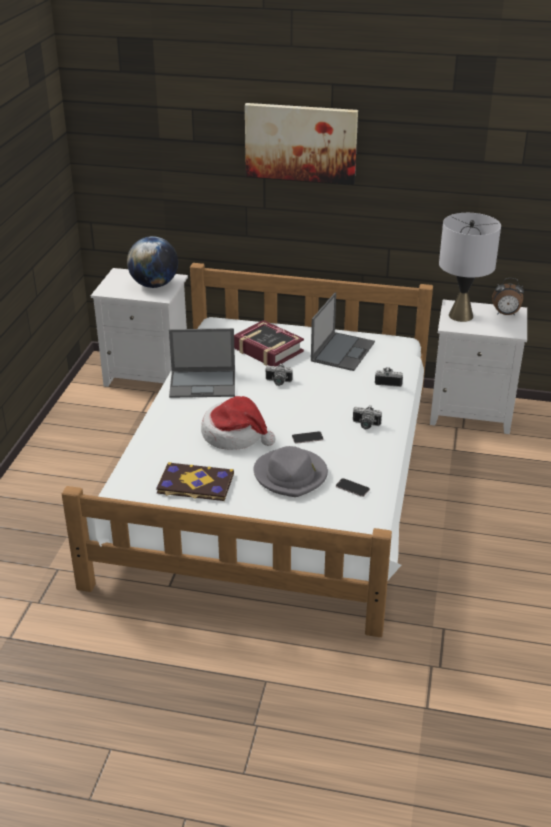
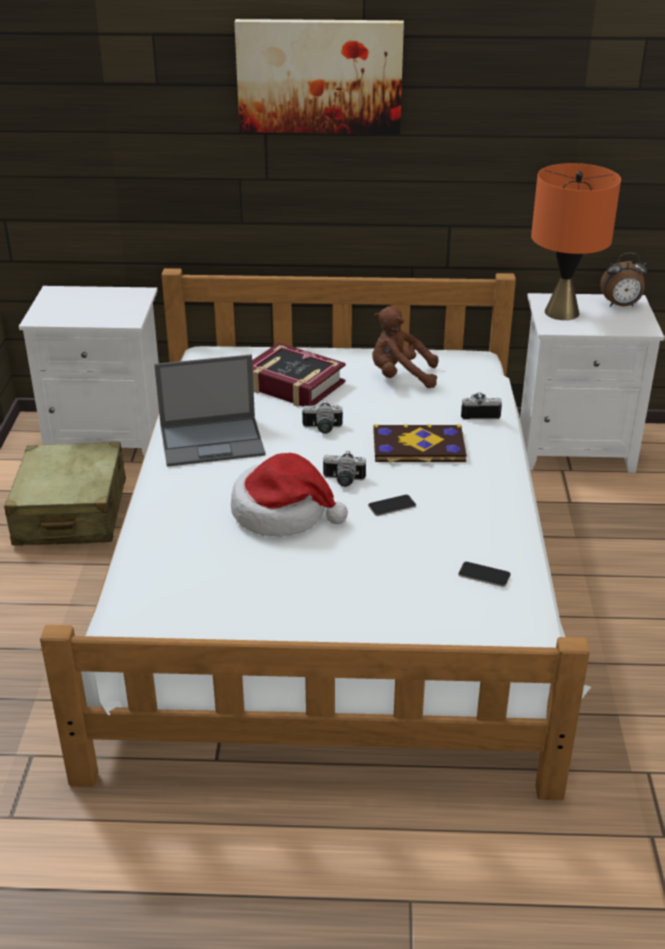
camera: 10 degrees left, 0 degrees up
globe [127,236,178,288] -> none
book [156,462,234,501] -> book moved to [373,424,467,463]
grey hat [253,446,328,497] -> none
laptop [311,292,375,371] -> brown plush toy [372,306,438,388]
camera [353,405,382,429] -> camera moved to [323,450,366,487]
grey table lamp [439,213,501,322] -> orange table lamp [531,163,621,320]
none -> beige suitcase [4,442,126,545]

